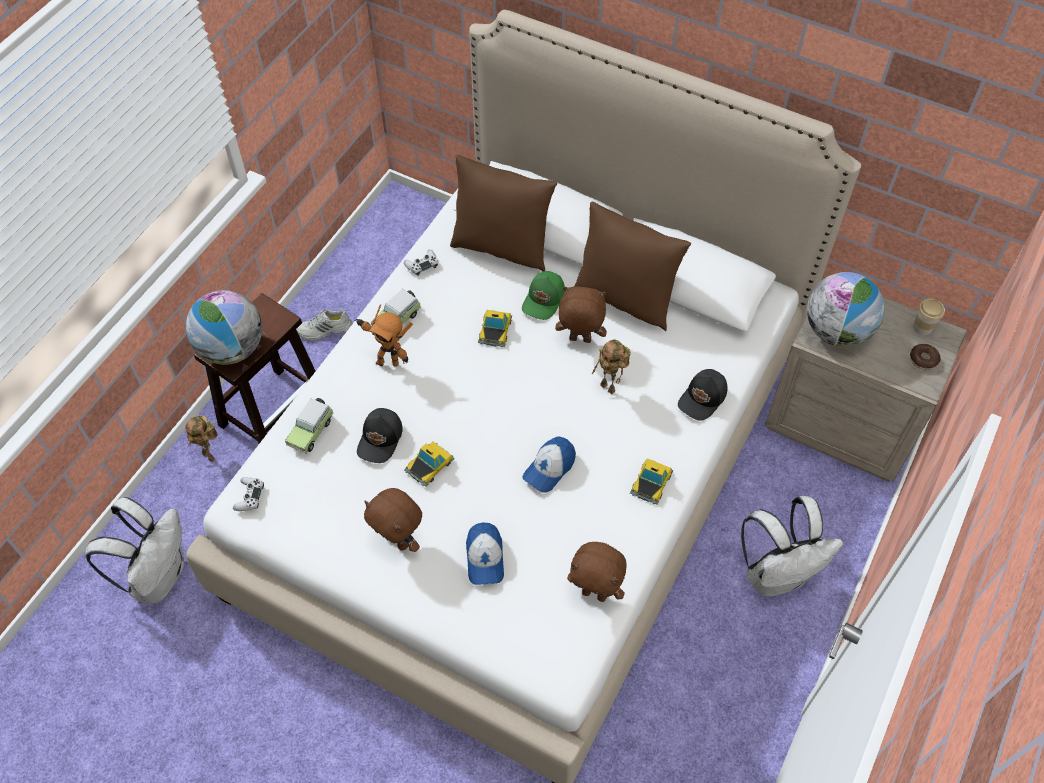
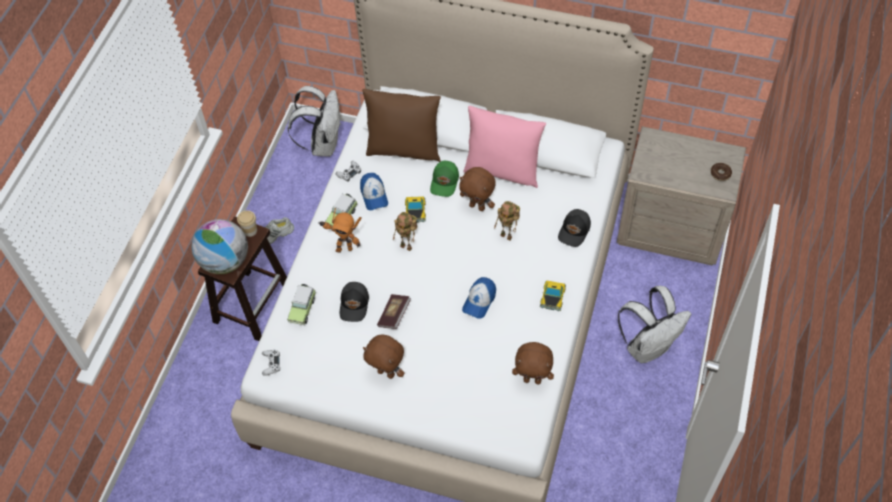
camera: 10 degrees left, 0 degrees up
white backpack [85,497,184,603] -> white backpack moved to [288,86,340,157]
toy robot [185,415,218,462] -> toy robot moved to [393,212,417,251]
toy car [404,441,455,487] -> book [377,294,411,329]
cap [466,523,504,585] -> cap moved to [360,173,388,210]
brown plush toy [555,286,607,343] -> brown plush toy turned 150 degrees counterclockwise [459,167,496,211]
brown pillow [574,202,691,331] -> pink pillow [463,106,546,188]
globe [807,272,885,347] -> none
cup [913,299,945,335] -> cup moved to [237,210,257,237]

